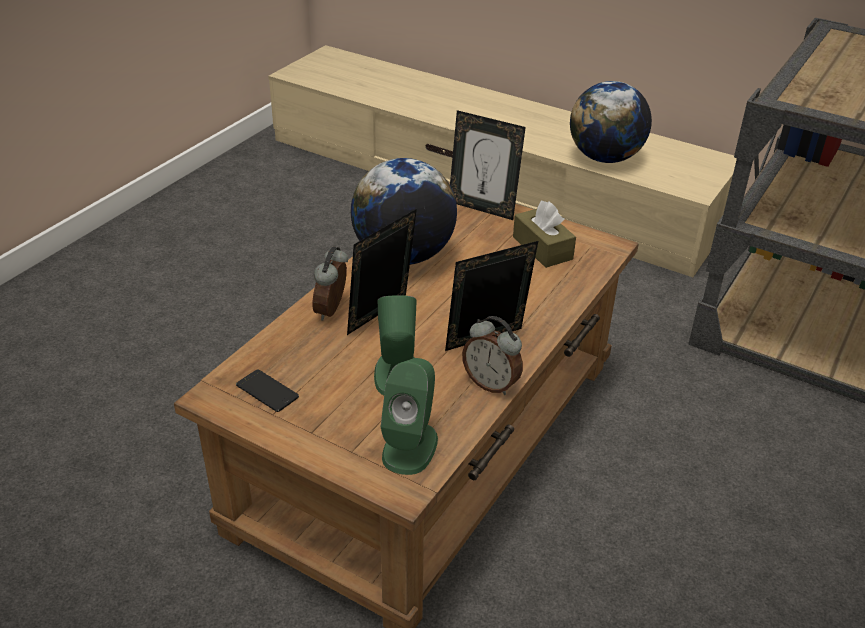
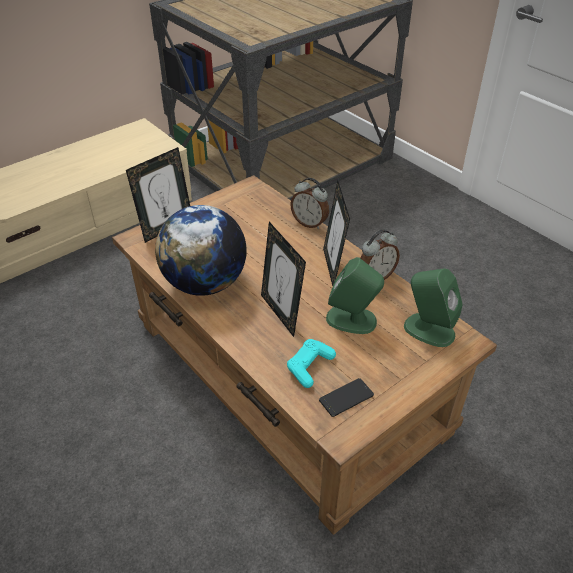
camera: 70 degrees left, 5 degrees up
alarm clock [312,246,348,320] -> alarm clock moved to [290,178,329,229]
brown tissue box [513,201,576,268] -> none
globe [570,81,652,163] -> none
none -> turquoise game controller [287,339,336,388]

